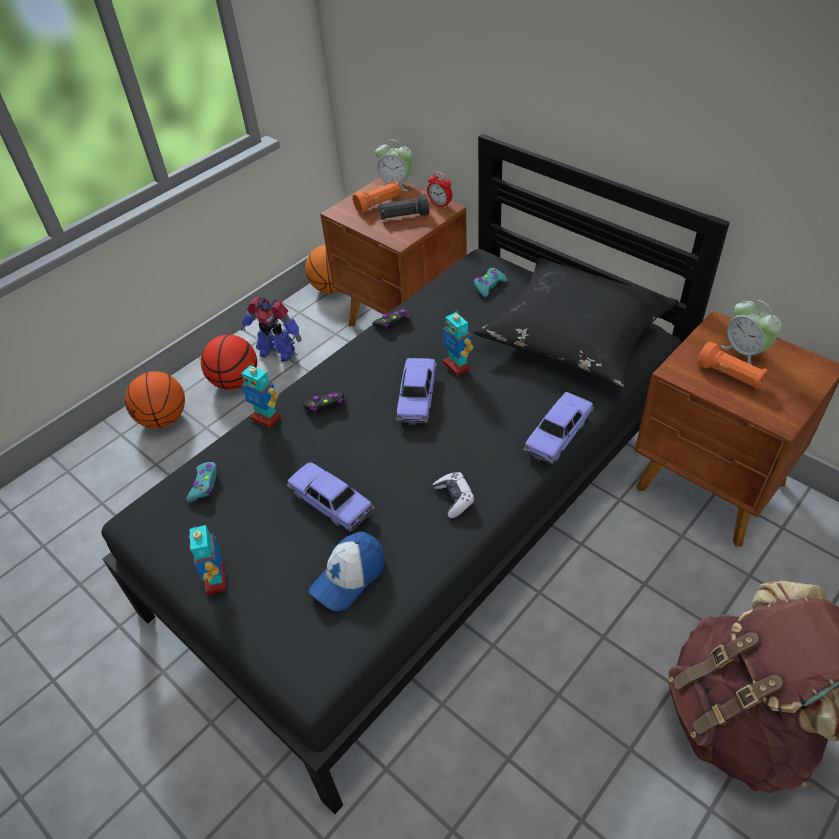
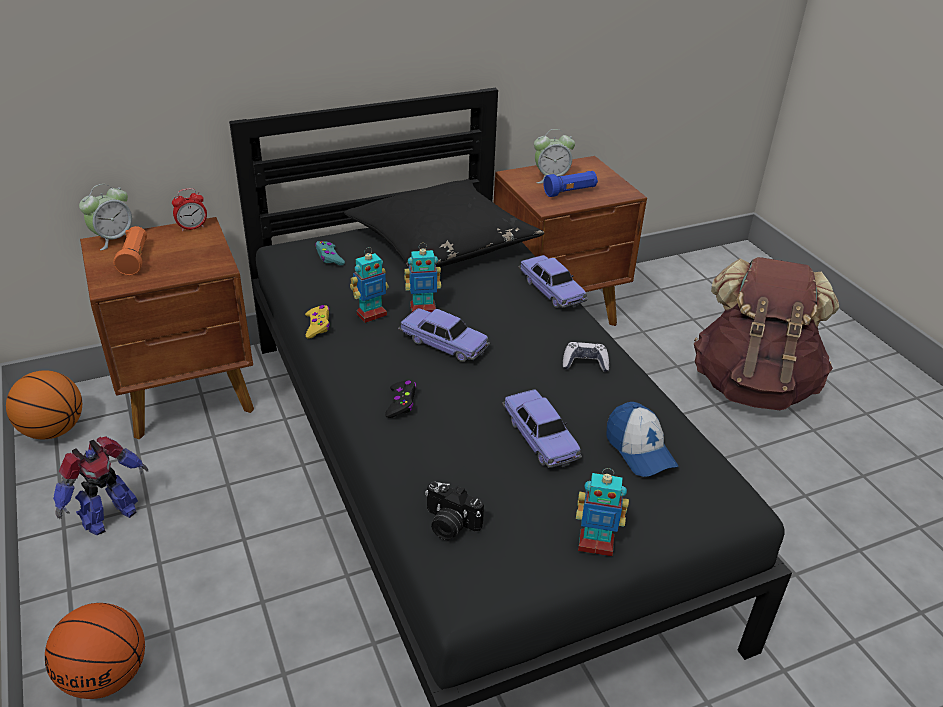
camera: 70 degrees left, 10 degrees down
turquoise game controller [186,462,218,502] -> camera [425,482,484,540]
basketball [201,335,257,390] -> none
toy robot [241,365,280,428] -> toy robot moved to [350,247,389,323]
toy car [287,462,375,532] -> toy car turned 90 degrees counterclockwise [502,389,582,468]
black game controller [372,308,409,329] -> yellow game controller [305,305,330,339]
black flashlight [378,194,429,220] -> none
orange flashlight [697,342,767,389] -> blue flashlight [543,171,598,197]

